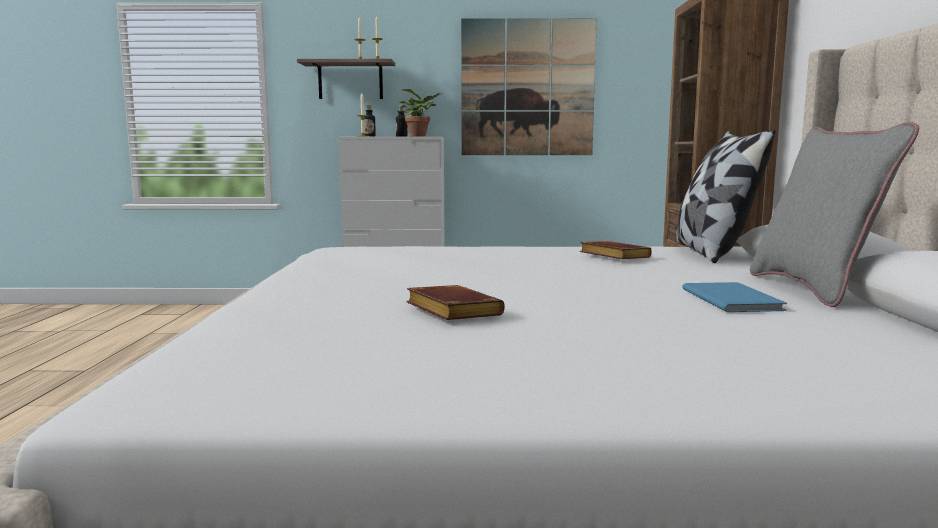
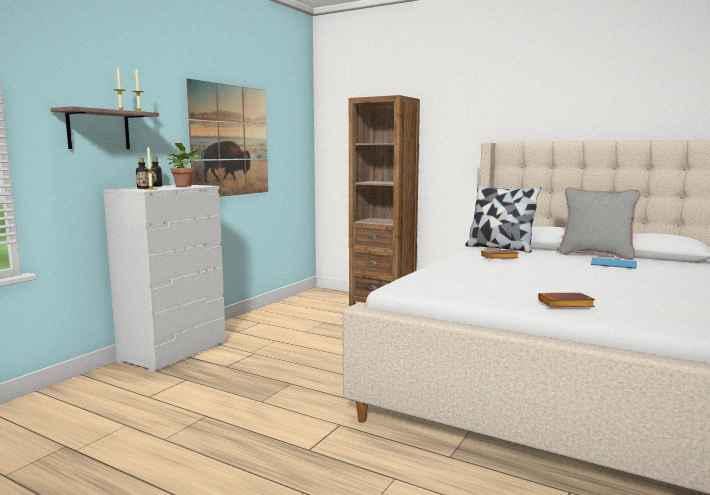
camera: 60 degrees left, 0 degrees up
brown book [407,285,505,320] -> brown book moved to [538,292,595,307]

